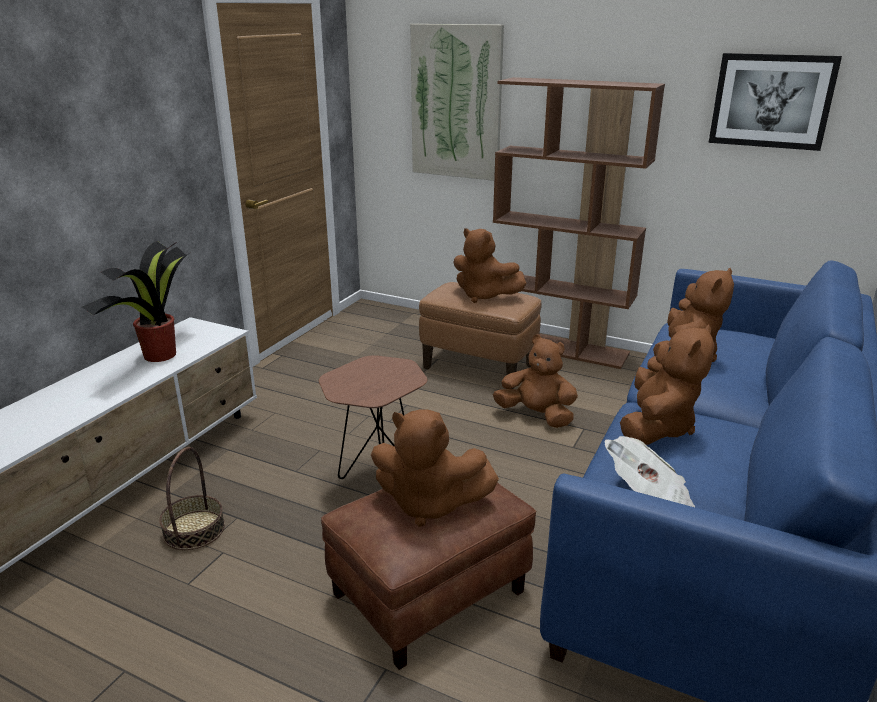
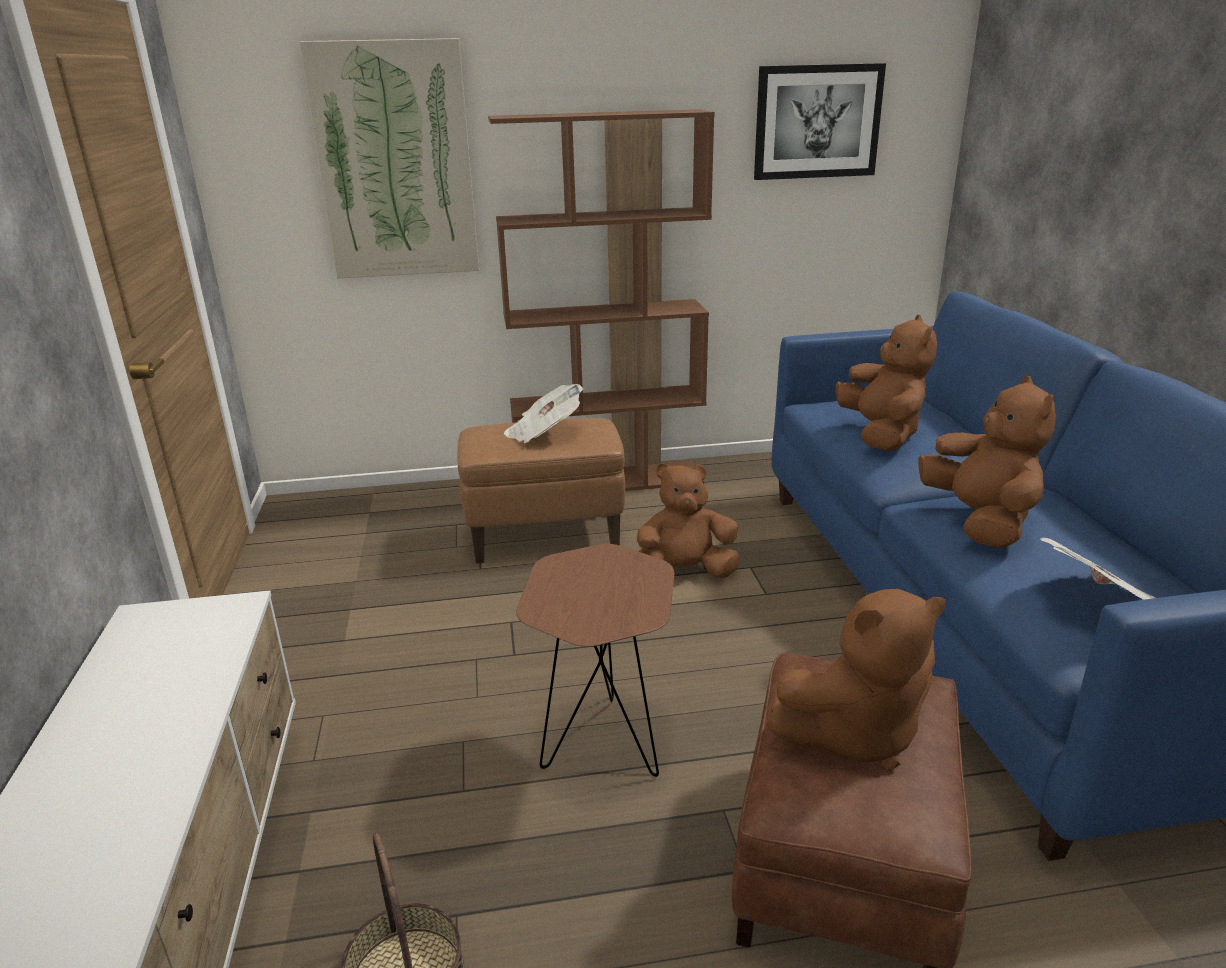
camera: 35 degrees left, 0 degrees up
potted plant [82,241,188,362] -> none
brown plush toy [453,228,526,303] -> newspaper [504,384,583,443]

